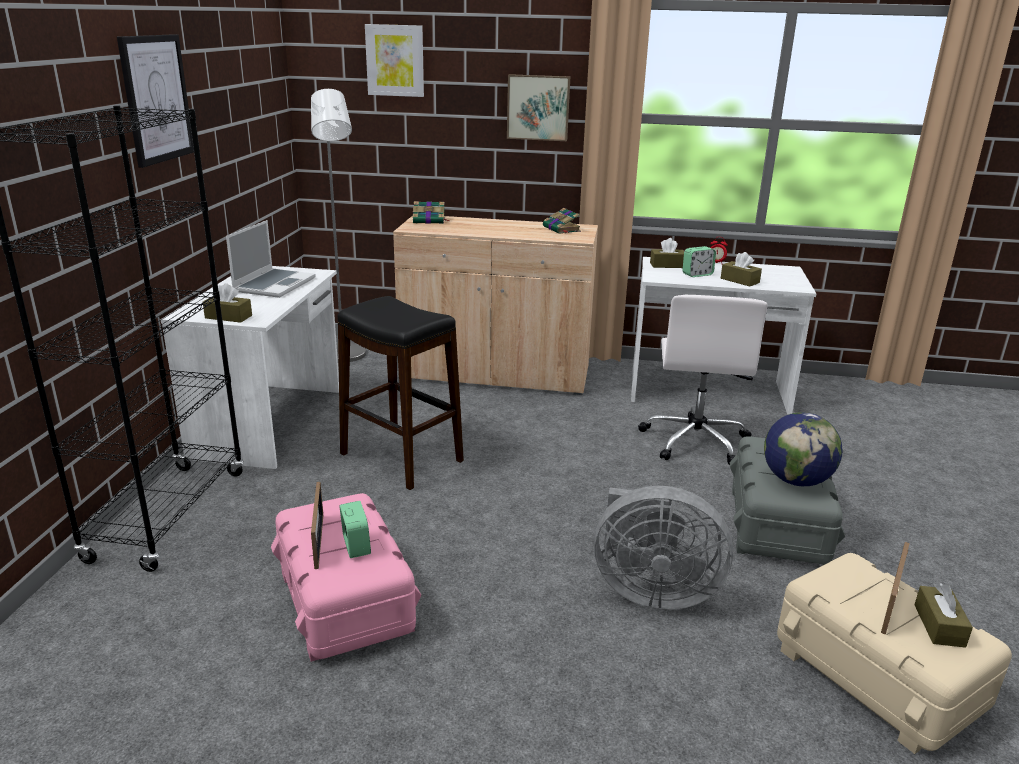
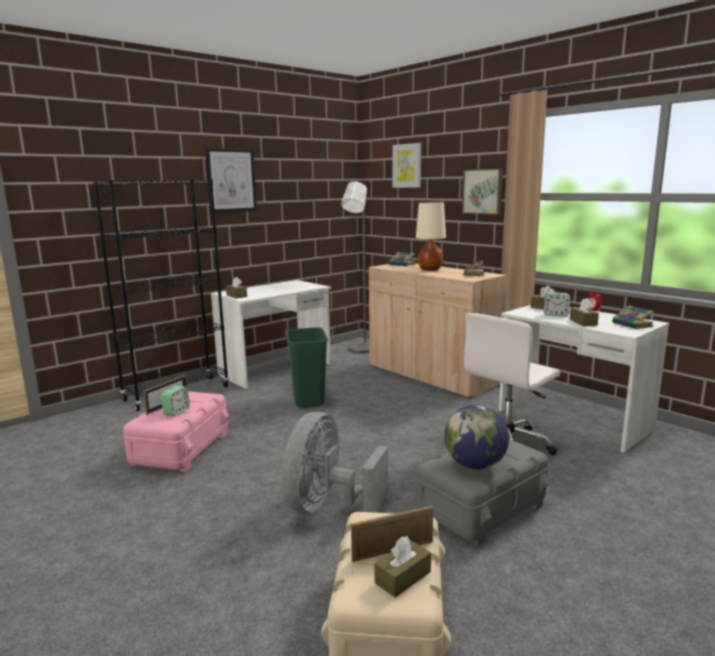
camera: 40 degrees right, 10 degrees down
laptop [226,220,316,298] -> none
black stool [338,296,464,490] -> green trash can [285,327,328,408]
grey fan [594,486,734,610] -> grey fan turned 60 degrees clockwise [282,412,388,514]
none -> beige table lamp [416,202,446,271]
none -> book [612,305,654,329]

